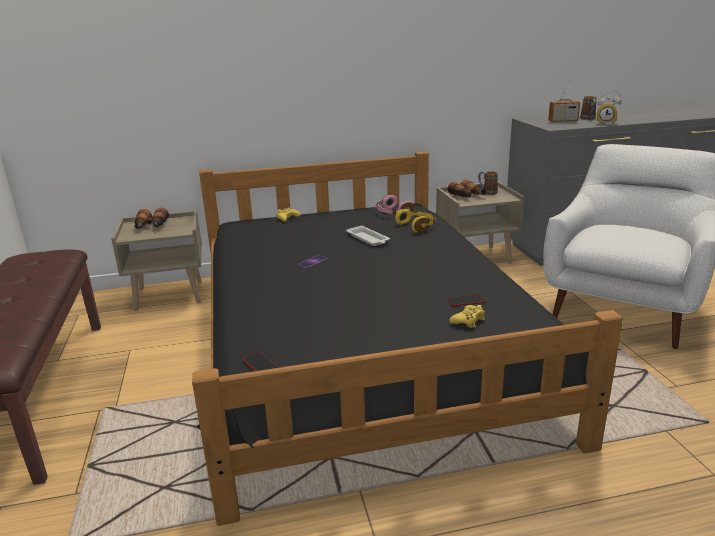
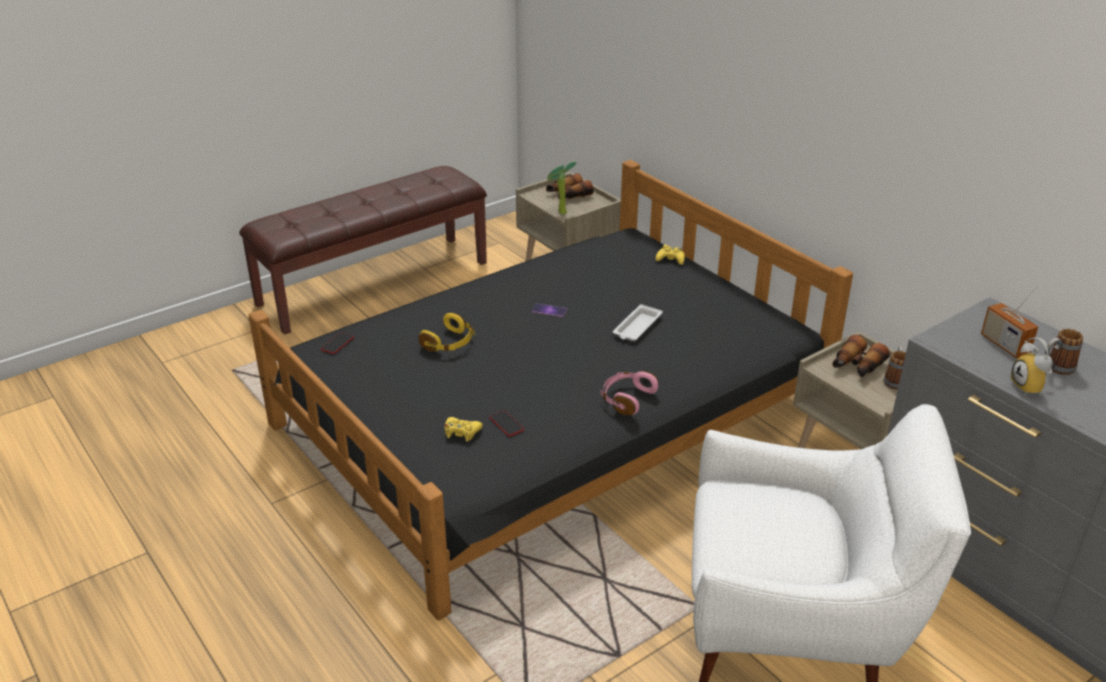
camera: 65 degrees right, 10 degrees up
pink headphones [375,195,414,214] -> pink headphones moved to [601,371,658,416]
yellow headphones [395,209,436,232] -> yellow headphones moved to [419,313,475,352]
none -> potted plant [547,161,576,214]

